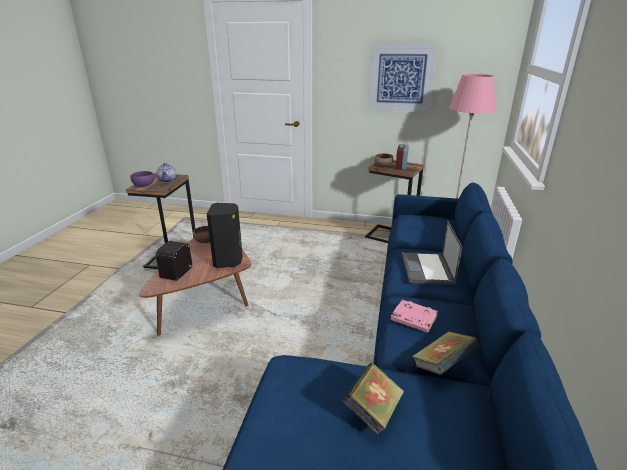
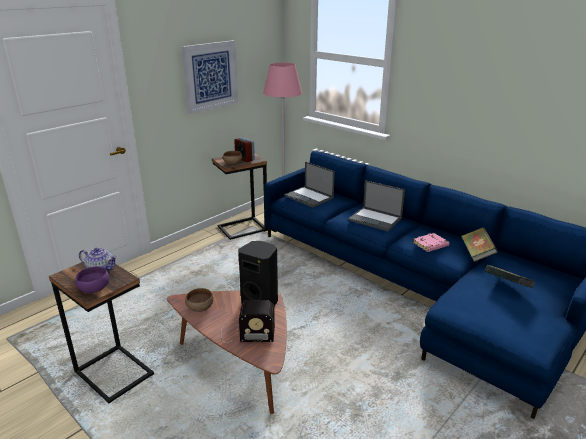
camera: 60 degrees left, 0 degrees up
radio [156,241,208,281] -> radio turned 45 degrees counterclockwise [221,300,275,343]
none -> laptop [284,162,335,207]

